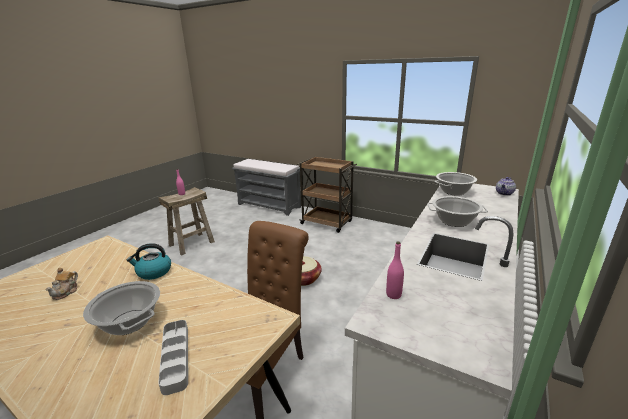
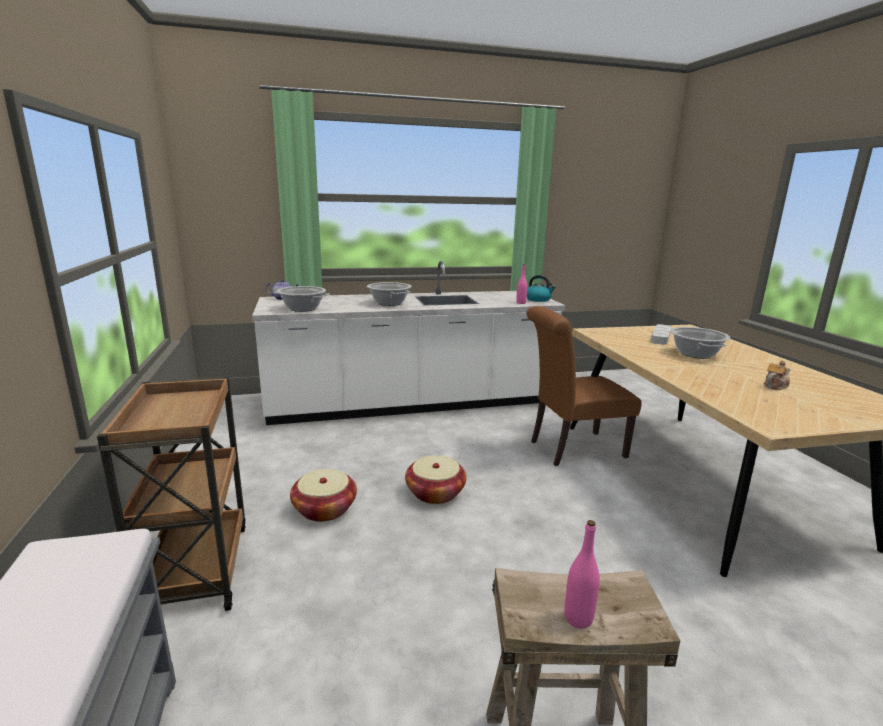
camera: 135 degrees left, 5 degrees down
kettle [127,243,171,280] -> kettle moved to [527,275,556,302]
none -> basket [290,469,357,522]

